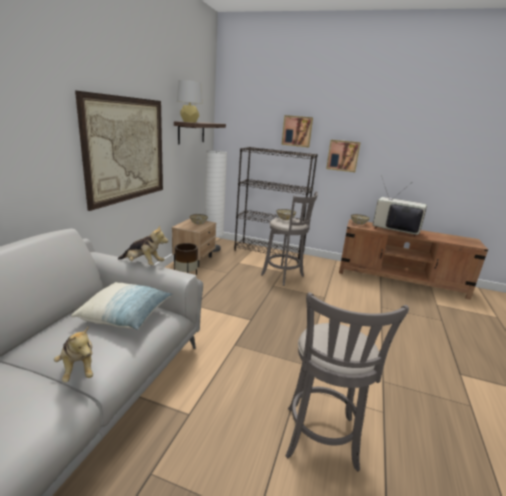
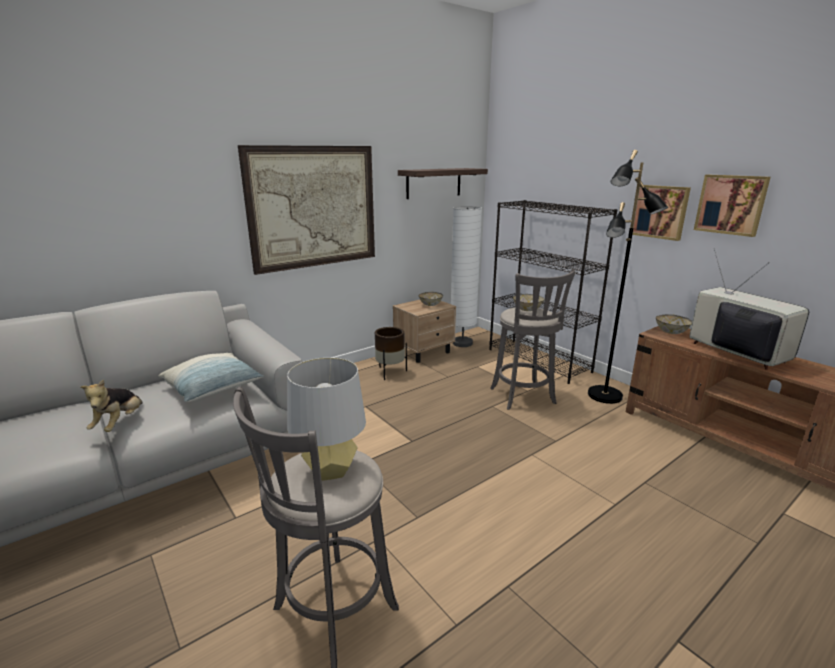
camera: 35 degrees right, 0 degrees up
plush toy [118,225,168,266] -> none
grey table lamp [177,80,203,123] -> grey table lamp moved to [287,358,366,481]
picture [282,115,313,147] -> picture moved to [694,175,770,237]
none -> black floor lamp [588,150,668,404]

